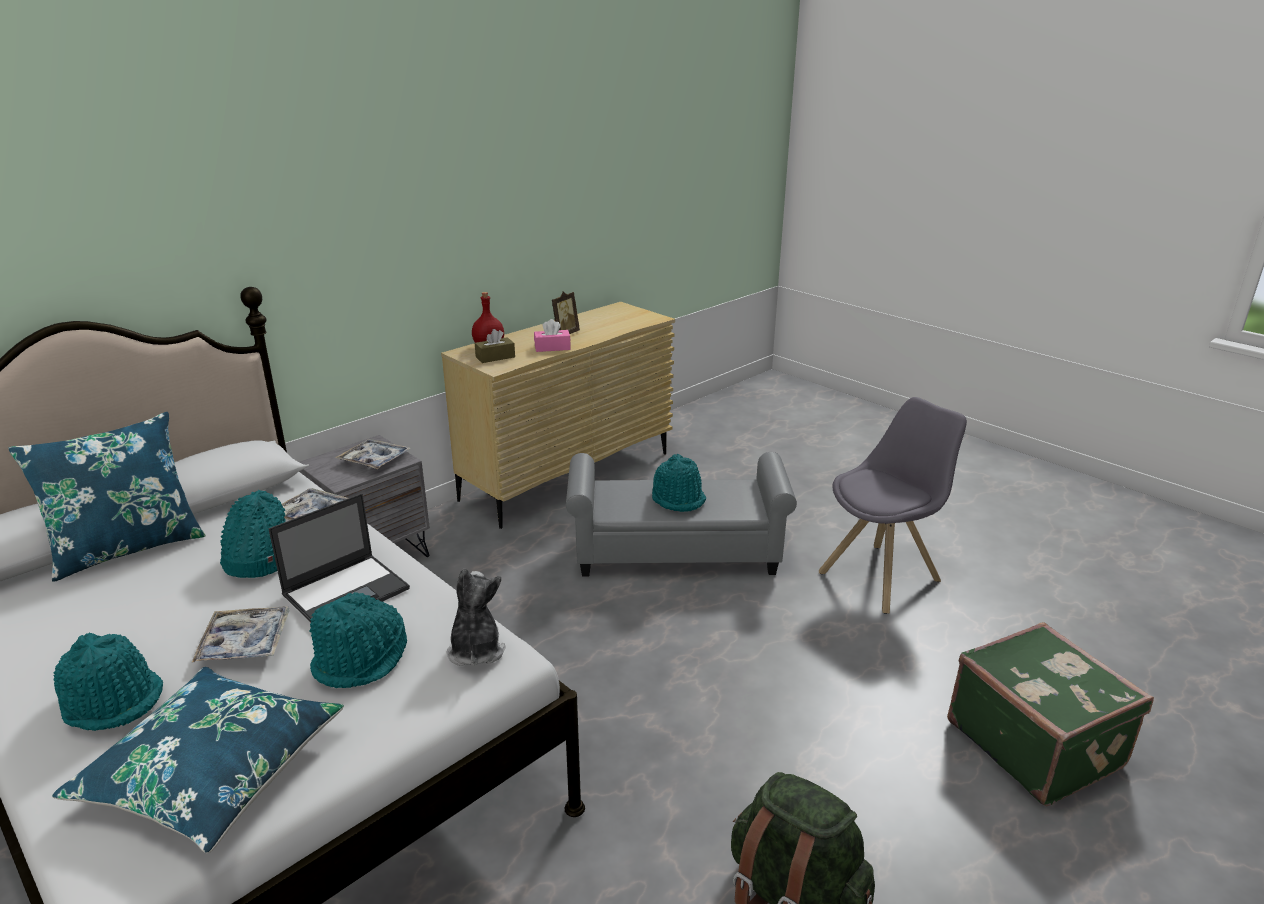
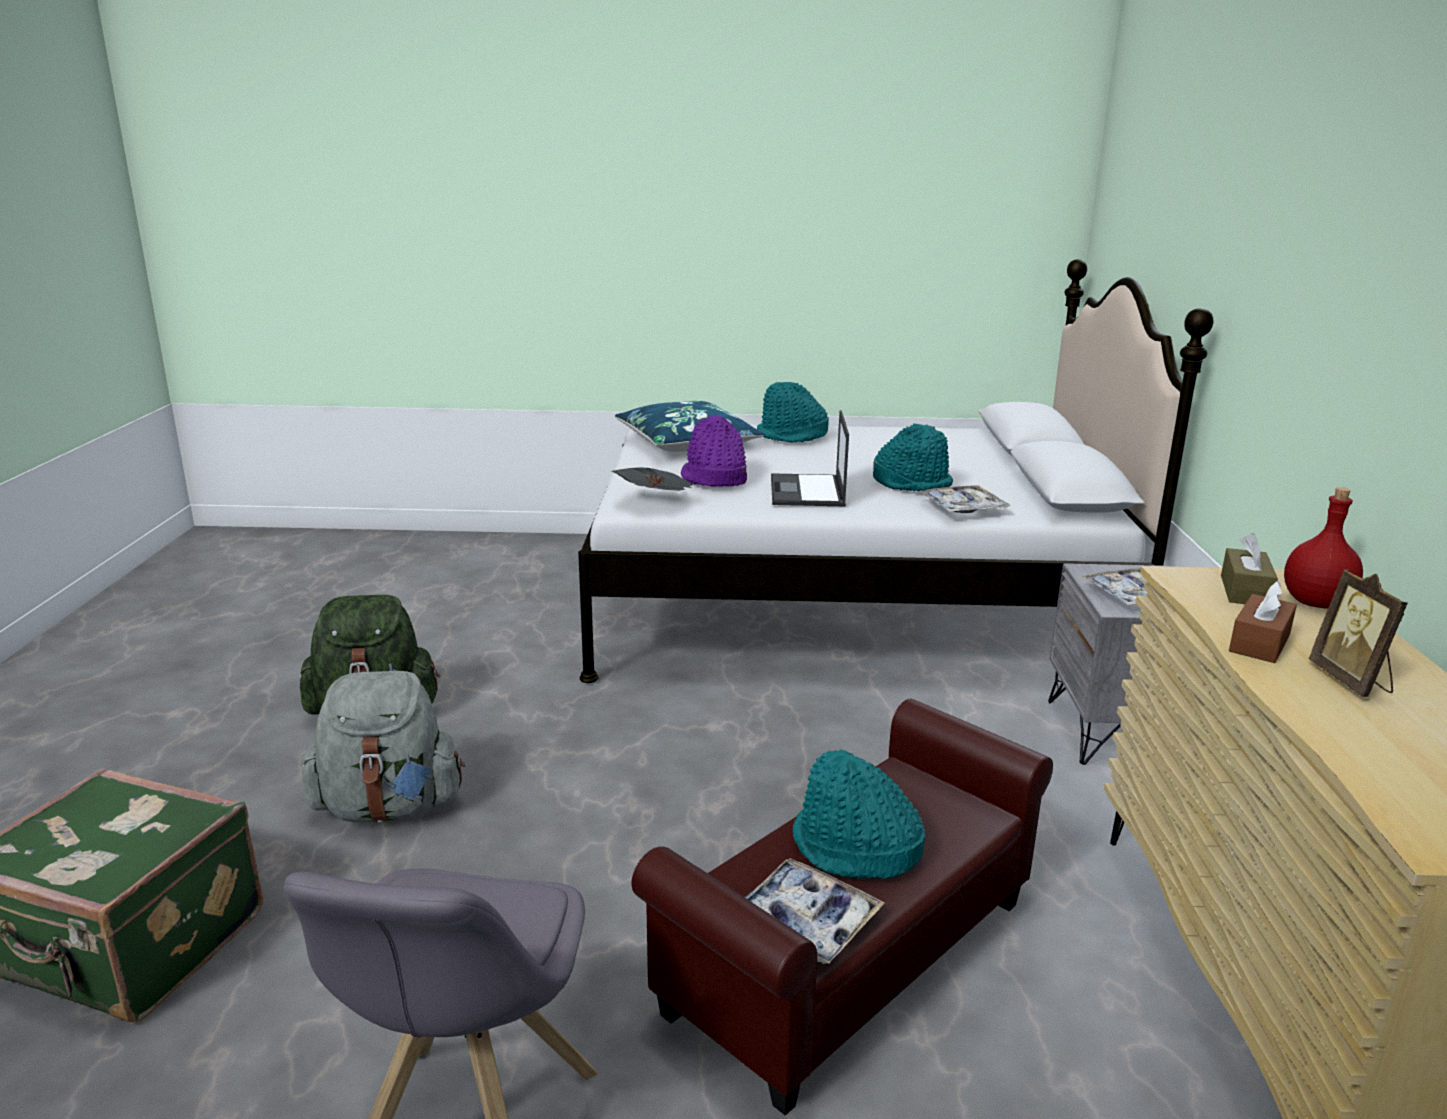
camera: 135 degrees right, 5 degrees down
blue pillow [8,412,206,582] -> none
tray [192,606,289,663] -> tray moved to [745,858,885,964]
turquoise hat [309,592,407,688] -> purple hat [681,414,747,487]
plush toy [447,568,506,666] -> newspaper [611,468,693,491]
pink tissue box [534,319,571,352] -> brown tissue box [1229,581,1297,663]
grey ottoman [566,452,797,577] -> brown ottoman [632,699,1053,1116]
none -> grey backpack [302,671,465,823]

